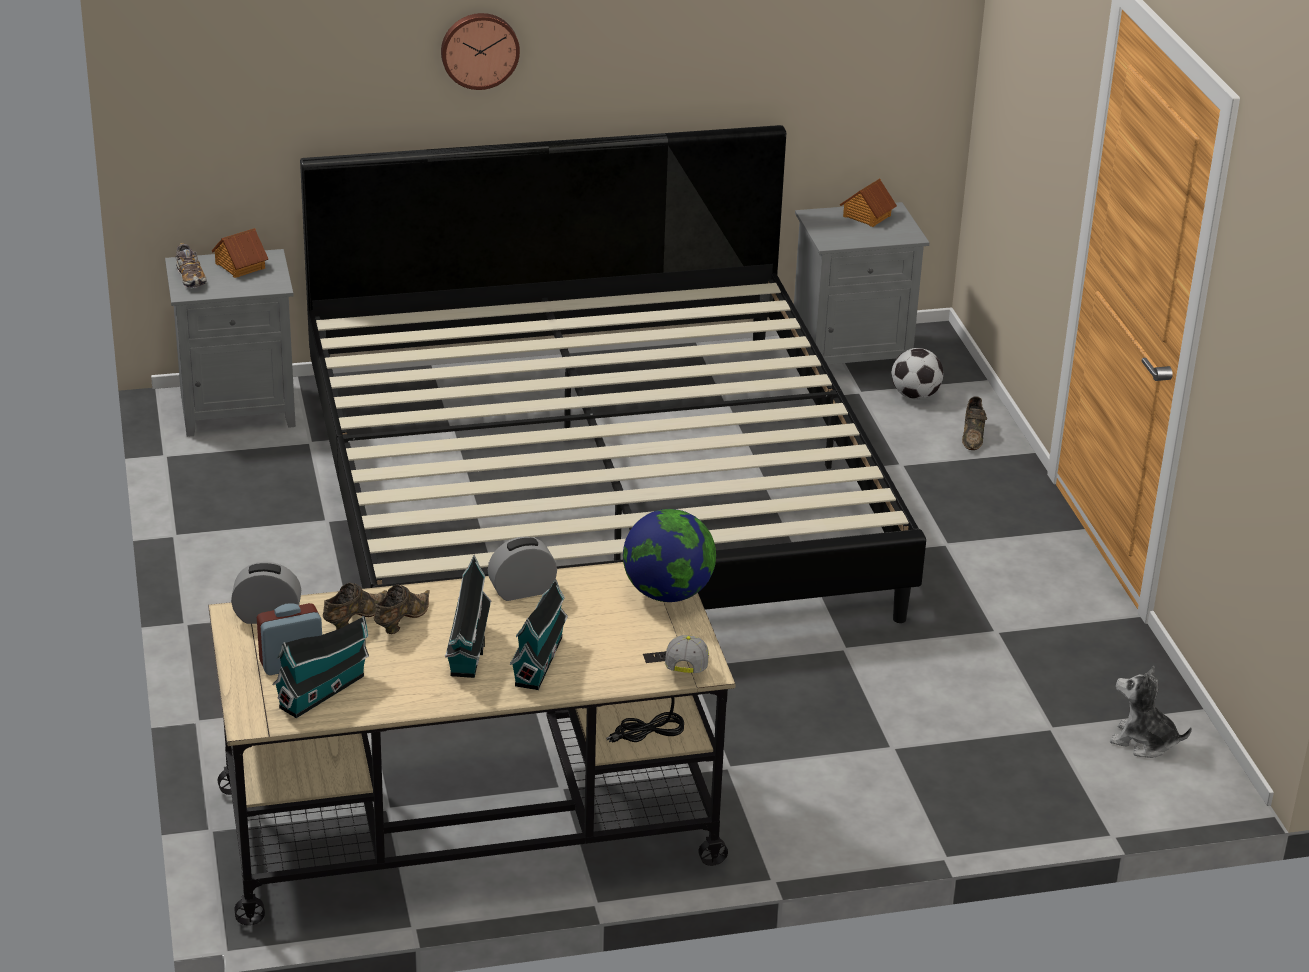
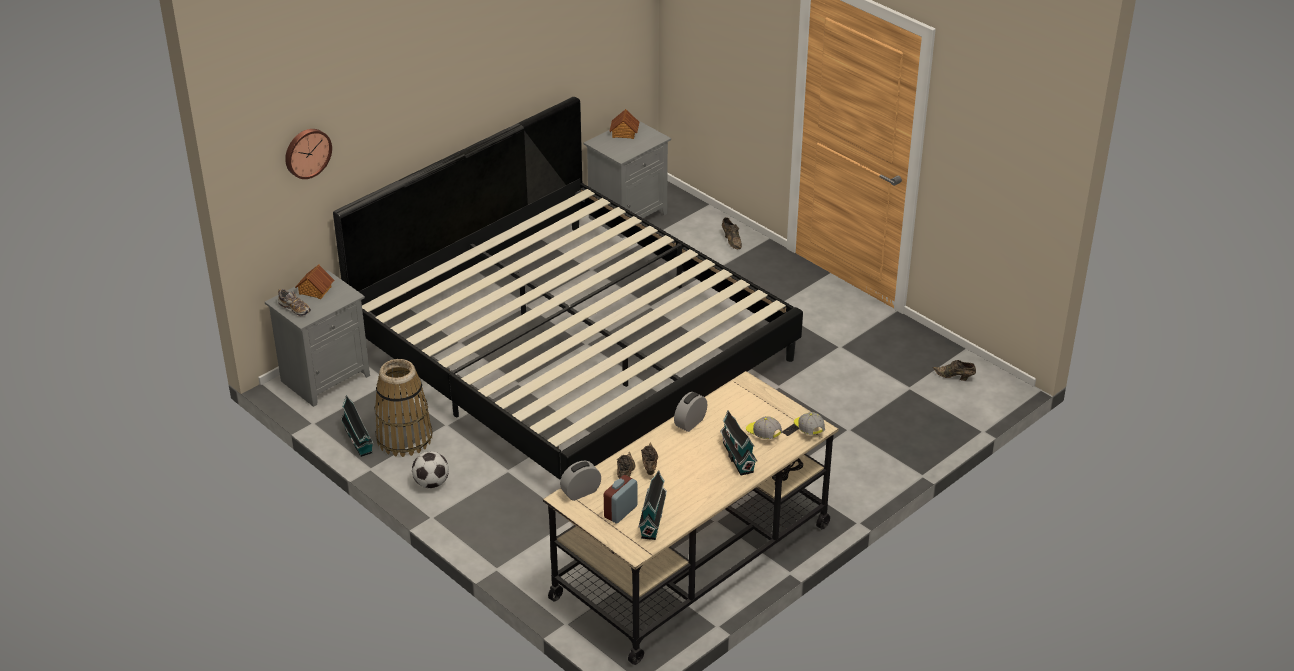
camera: 30 degrees left, 5 degrees up
wall clock [441,13,520,90] -> wall clock moved to [285,129,332,179]
toy house [445,555,491,678] -> toy house moved to [341,395,374,457]
globe [623,509,716,602] -> none
football [892,348,943,400] -> football moved to [412,451,449,488]
plush toy [1110,666,1192,758] -> brown shoe [933,360,976,381]
none -> basket [374,359,433,457]
none -> cap [746,416,782,439]

